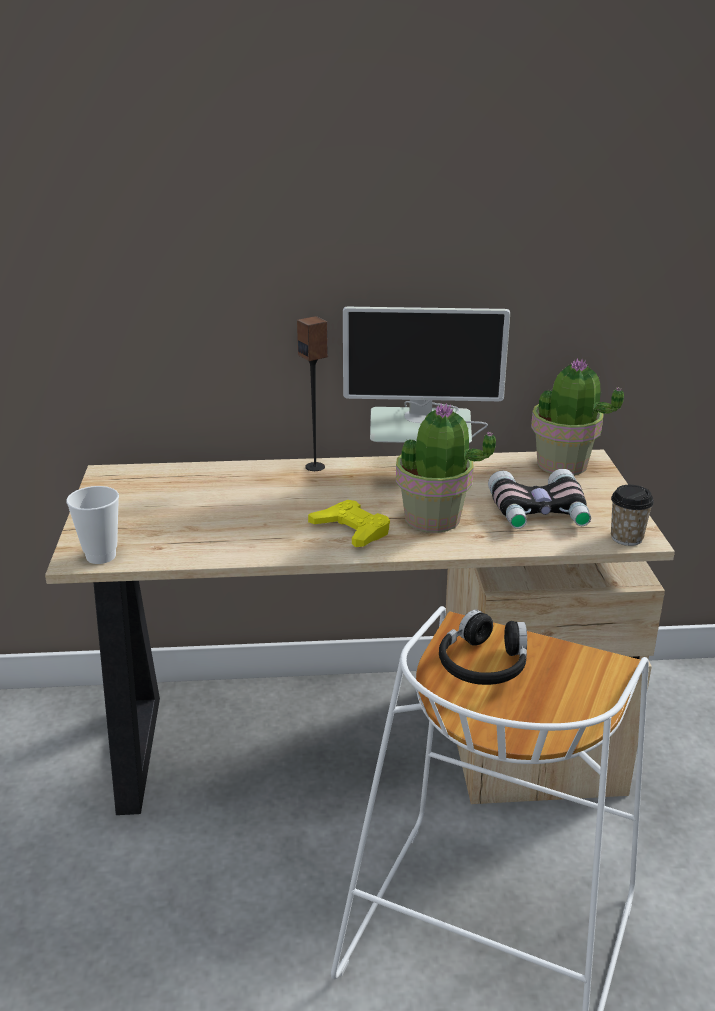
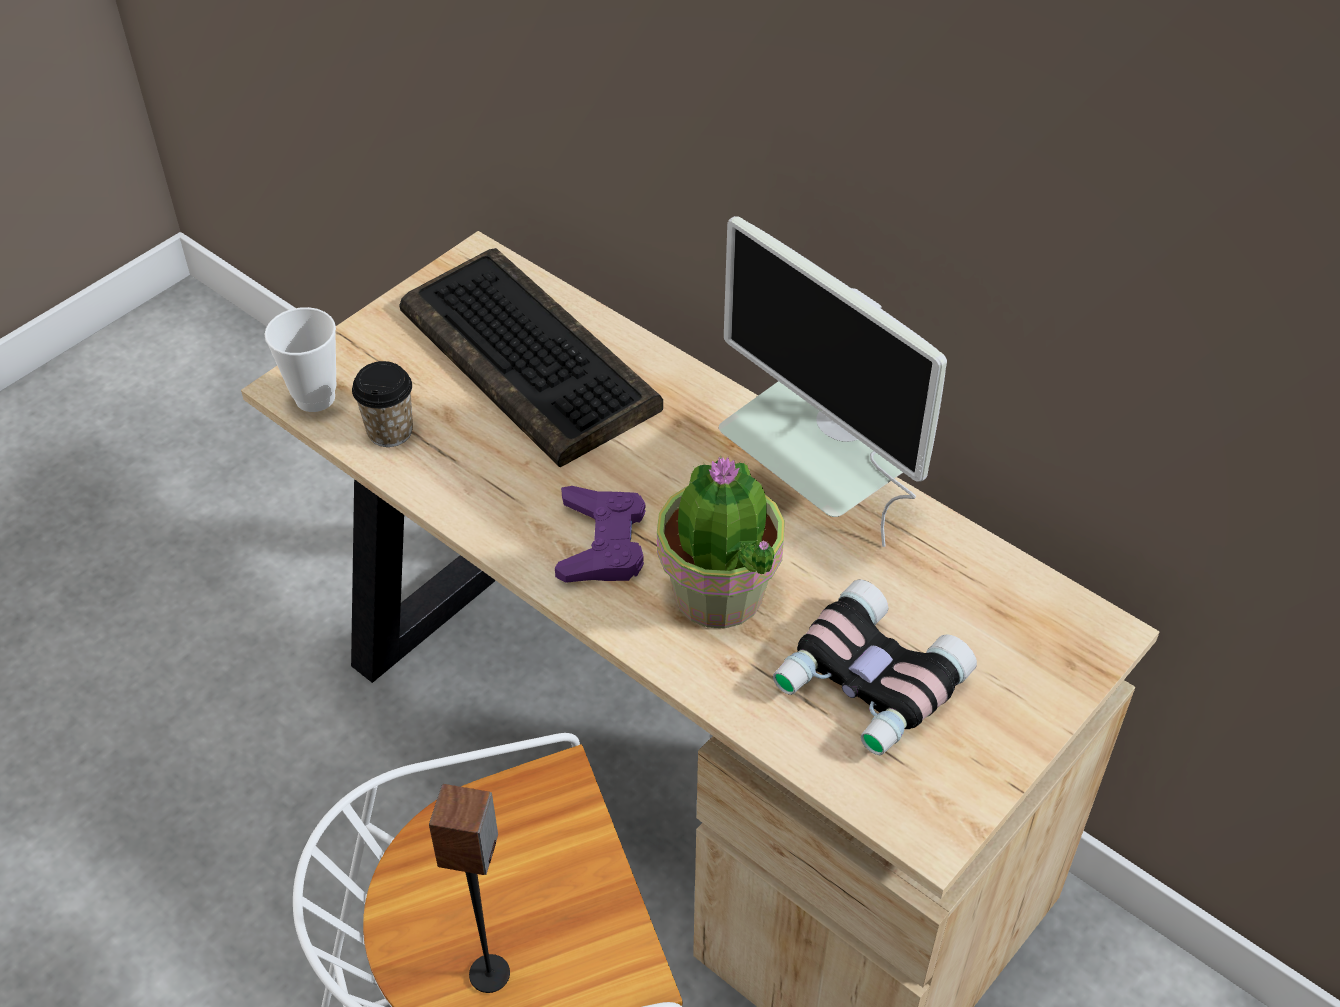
camera: 45 degrees right, 20 degrees up
speaker [297,316,328,471] -> speaker moved to [429,784,510,993]
yellow game controller [308,500,390,547] -> purple game controller [555,486,645,583]
black headphones [439,610,527,685] -> none
potted plant [531,358,624,475] -> none
cup [611,485,654,546] -> cup moved to [352,361,413,447]
none -> keyboard [399,248,663,467]

